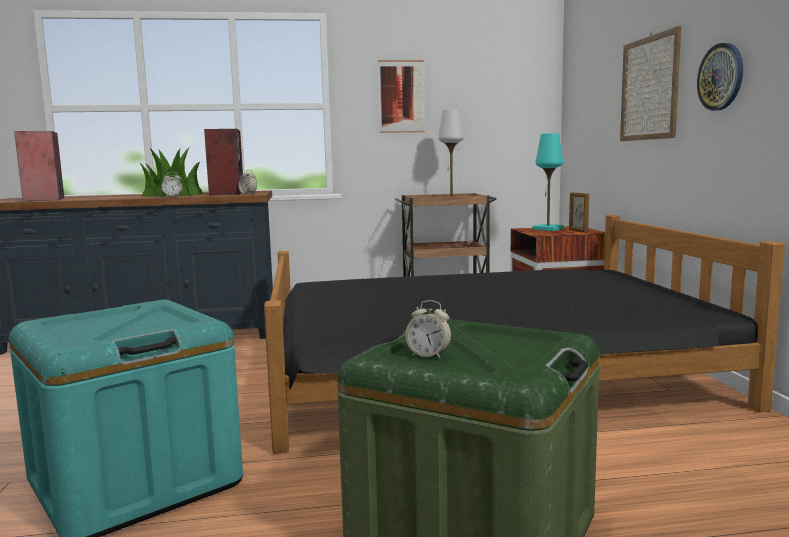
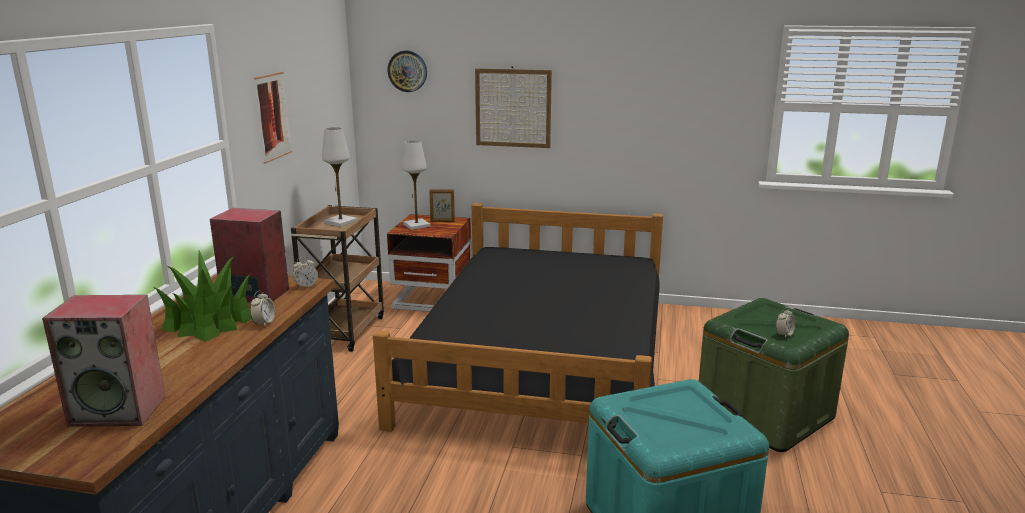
camera: 70 degrees left, 10 degrees up
turquoise table lamp [533,133,564,231] -> white table lamp [402,140,430,230]
wall clock [697,43,743,111] -> wall clock moved to [388,50,427,92]

